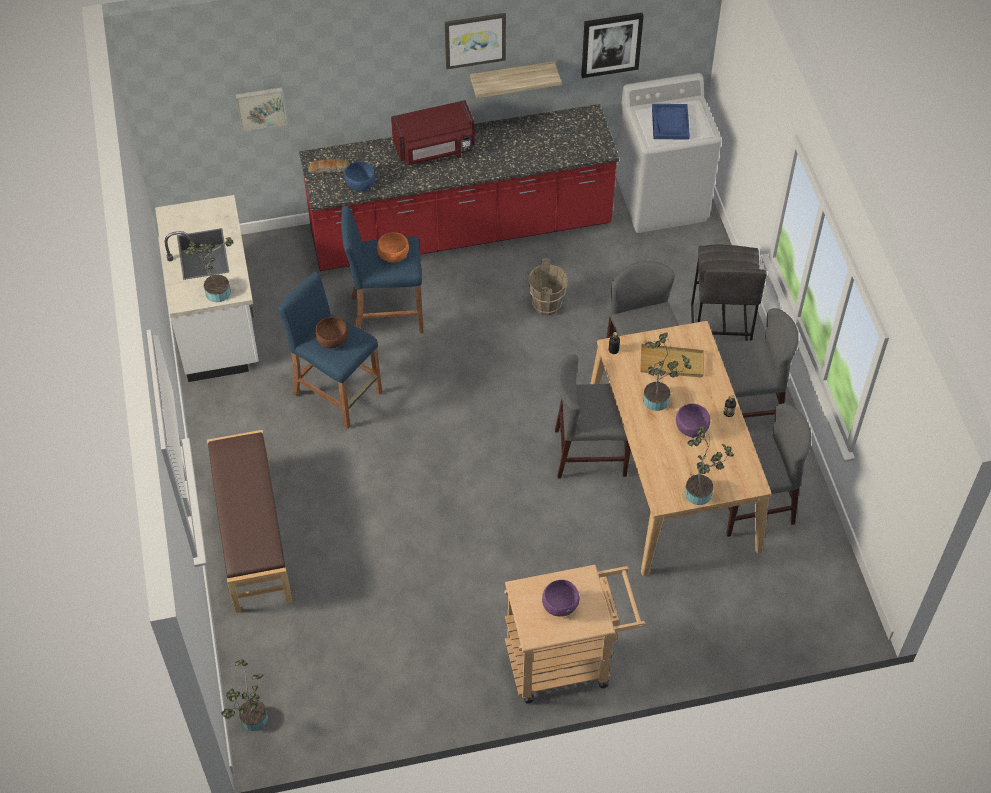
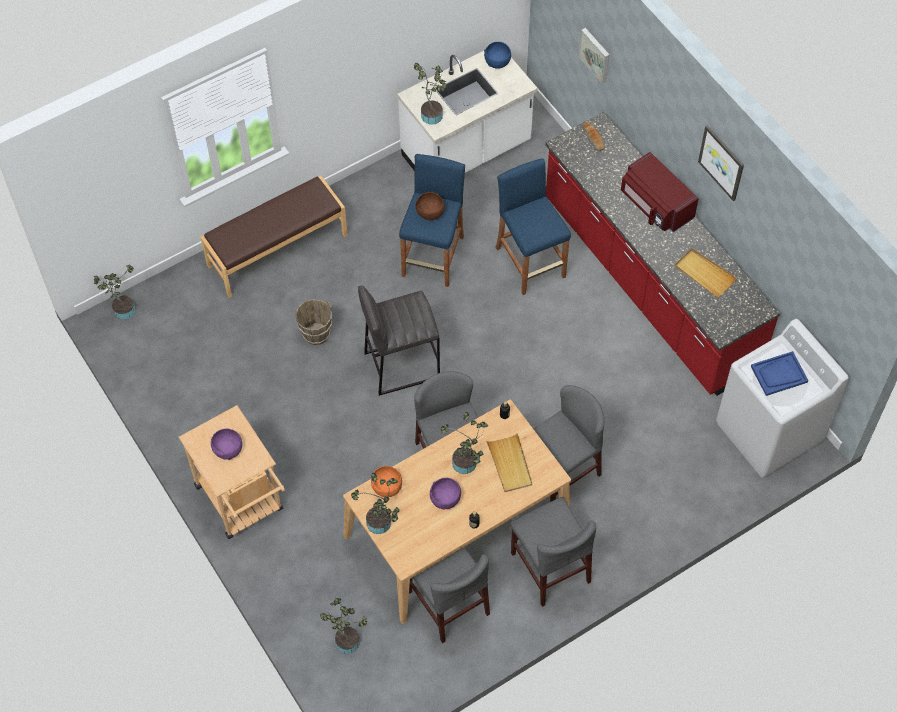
camera: 70 degrees right, 5 degrees up
blue bowl [344,161,376,191] -> blue bowl moved to [484,42,511,69]
orange bowl [377,232,409,262] -> orange bowl moved to [371,466,402,498]
shelf [470,61,561,98] -> none
brown bucket [529,258,568,316] -> brown bucket moved to [295,299,332,345]
picture [581,13,644,78] -> none
grey stool [691,244,766,341] -> grey stool moved to [358,285,440,396]
none -> potted plant [320,598,367,654]
none -> beige tray [675,248,736,298]

